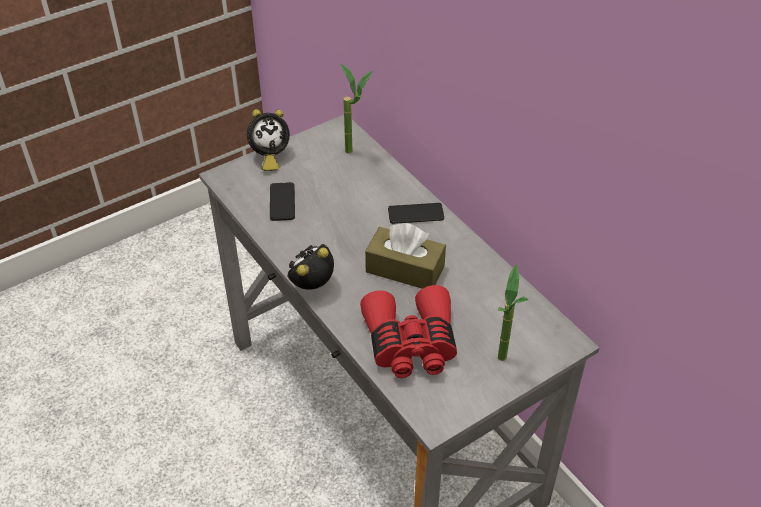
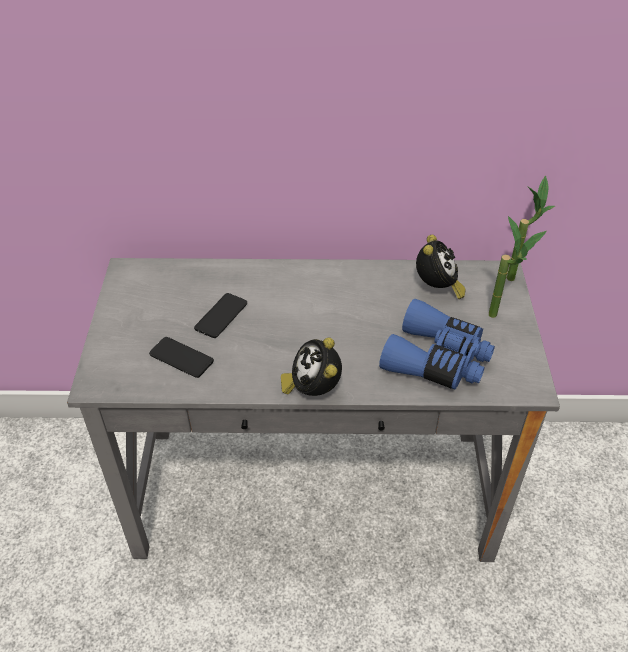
camera: 55 degrees left, 0 degrees up
alarm clock [247,109,290,171] -> alarm clock moved to [416,235,466,299]
potted plant [340,63,373,154] -> potted plant moved to [507,176,555,281]
red binoculars [360,285,457,378] -> blue binoculars [379,299,495,390]
brown tissue box [365,223,446,289] -> none
phone [388,203,444,224] -> phone moved to [194,293,247,338]

